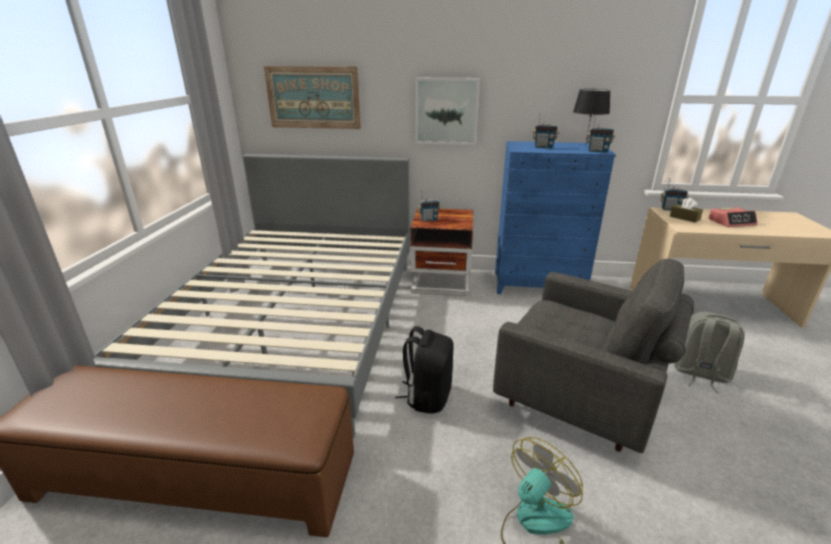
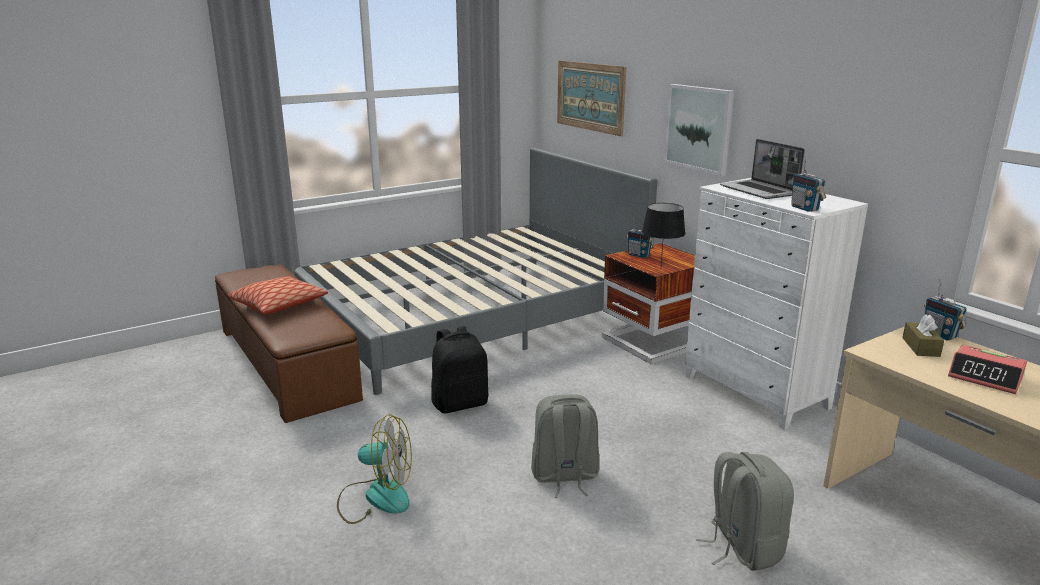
camera: 50 degrees right, 5 degrees down
grey armchair [493,259,694,453] -> grey backpack [531,394,599,498]
blue dresser [495,141,616,294] -> white dresser [685,178,868,430]
radio [533,113,559,148] -> laptop [720,139,805,199]
black table lamp [573,89,611,143] -> black table lamp moved to [642,203,685,264]
none -> pillow [228,276,328,315]

